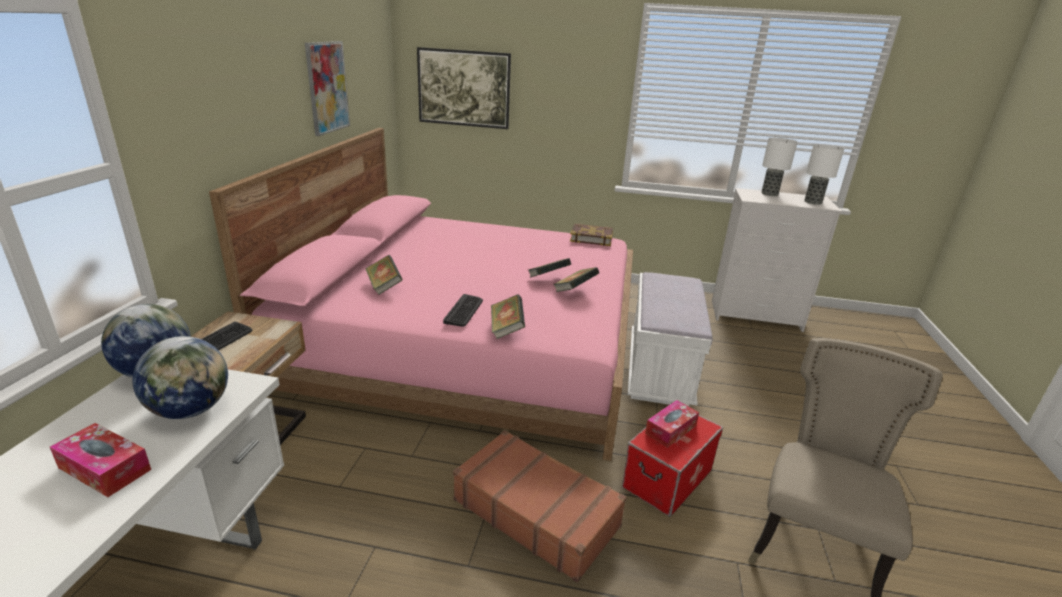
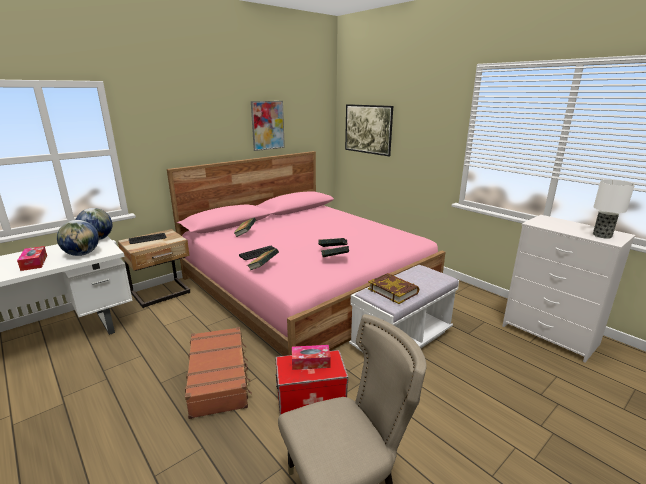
camera: 40 degrees right, 5 degrees down
book [570,224,613,246] -> book moved to [368,273,419,304]
table lamp [761,138,797,196] -> none

